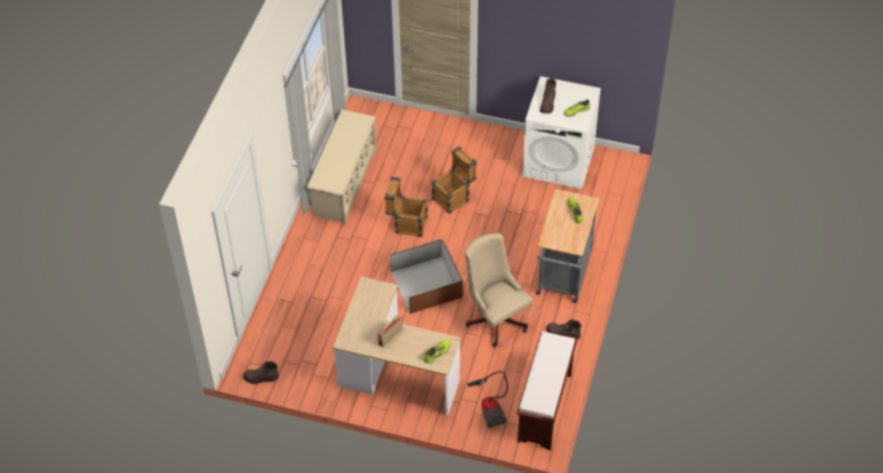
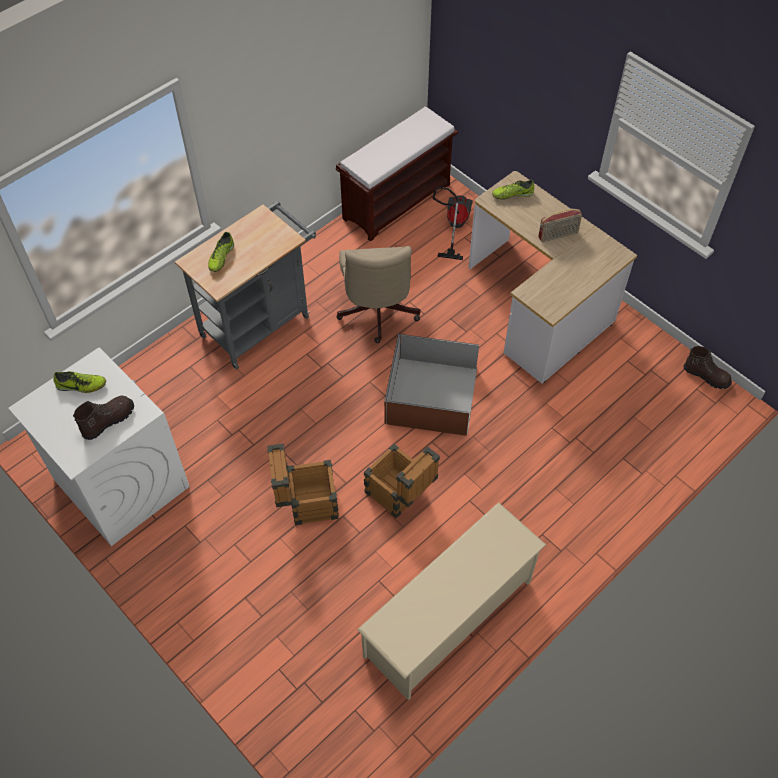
camera: 150 degrees left, 5 degrees up
brown boot [546,319,581,339] -> none

